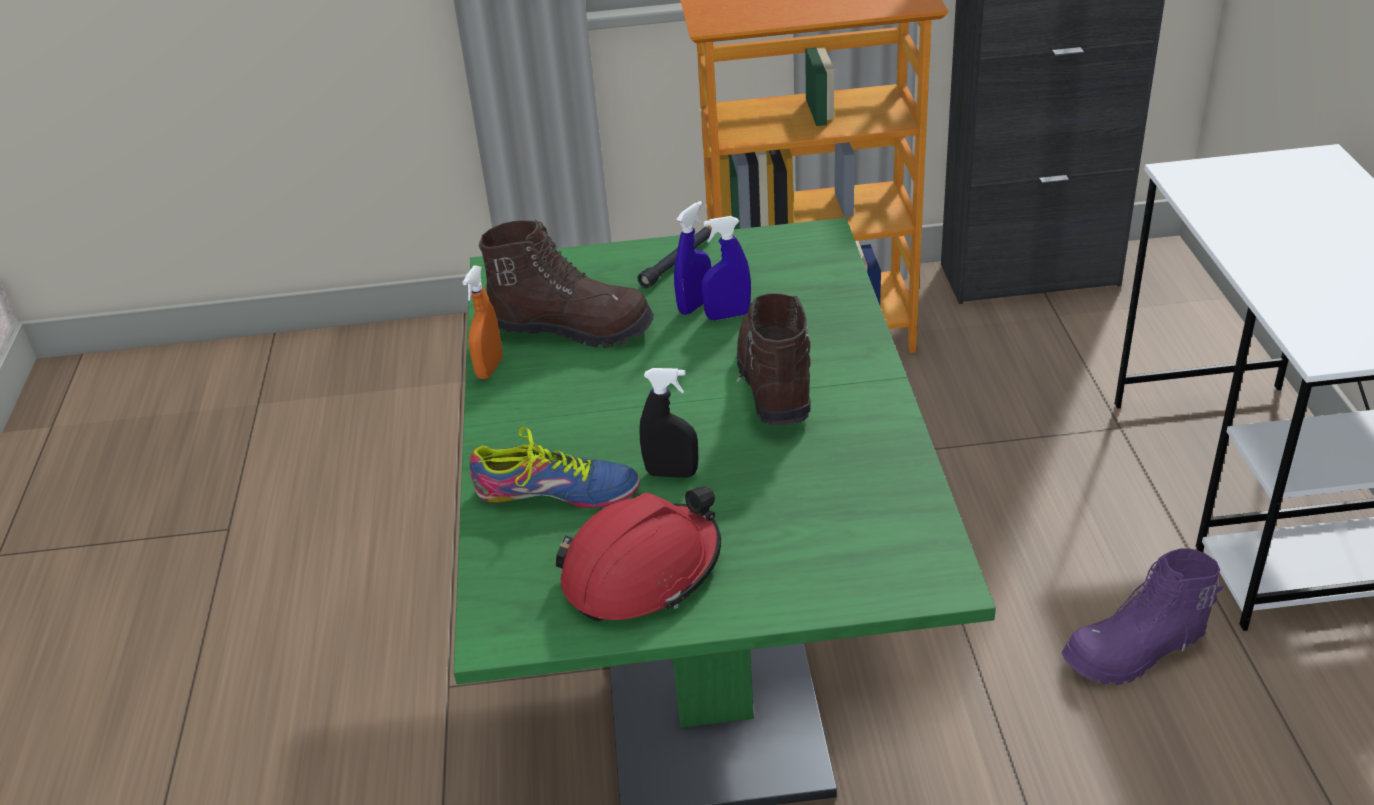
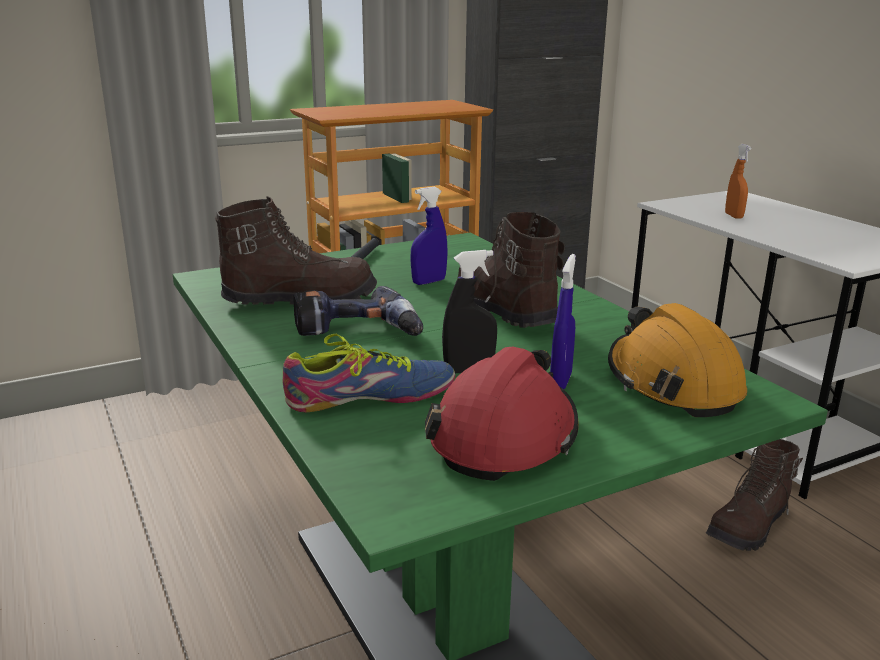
camera: 25 degrees left, 15 degrees down
orange spray bottle [462,266,502,379] -> orange spray bottle moved to [725,144,752,219]
blue spray bottle [674,201,711,315] -> blue spray bottle moved to [550,254,576,389]
purple boot [1062,548,1223,685] -> brown boot [706,439,803,551]
none -> power drill [293,286,423,336]
none -> orange hard hat [608,303,747,417]

